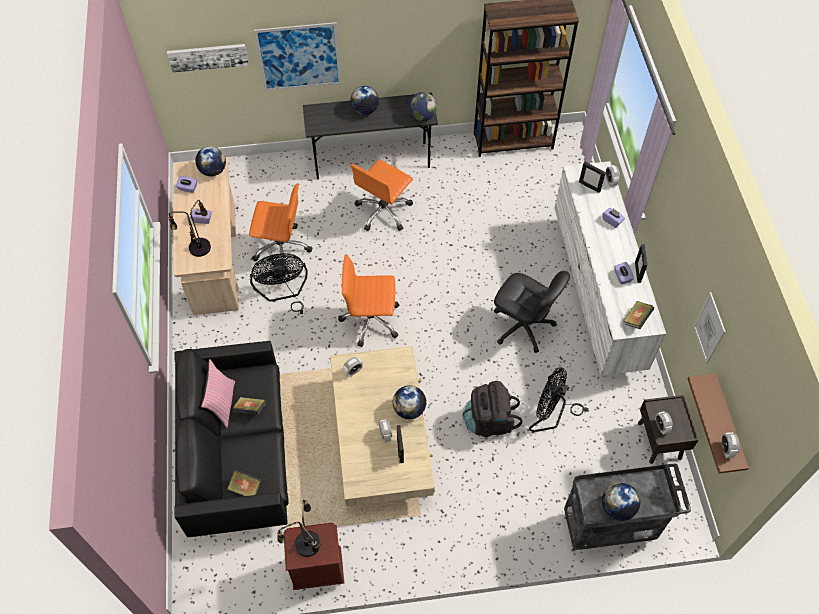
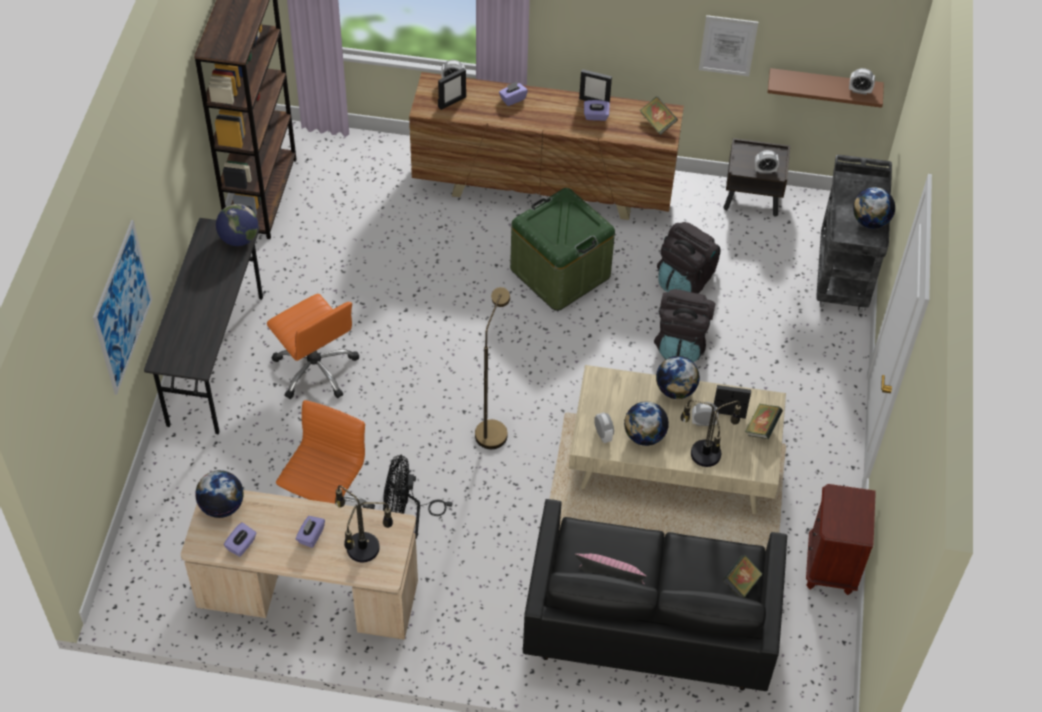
camera: 75 degrees left, 5 degrees down
picture [167,44,249,73] -> none
book [233,397,266,415] -> book moved to [745,404,783,439]
table lamp [277,500,321,557] -> table lamp moved to [681,400,741,467]
orange office chair [338,254,399,347] -> brown floor lamp [475,287,510,449]
globe [350,86,379,115] -> globe moved to [624,401,669,446]
black office chair [494,271,570,353] -> green storage box [510,188,615,311]
black fan [529,368,589,433] -> black backpack [657,222,721,293]
white cabinet [554,161,666,376] -> brown cabinet [409,72,684,220]

